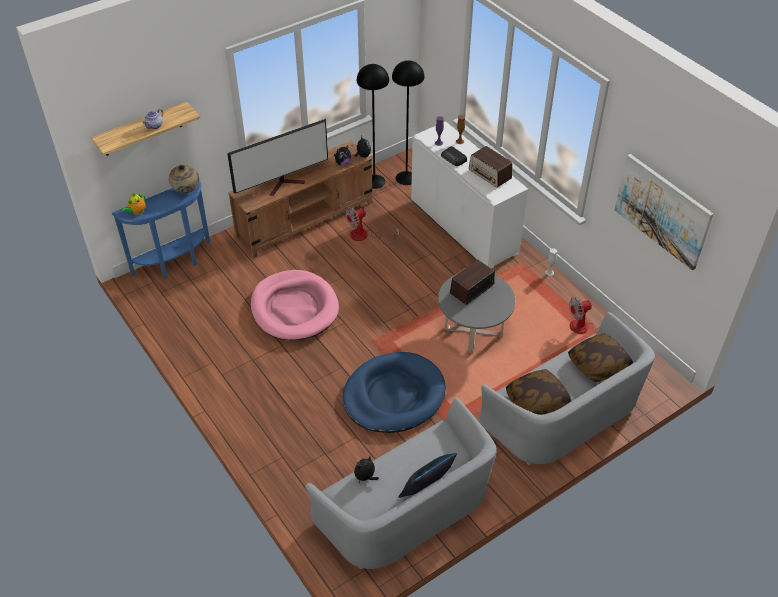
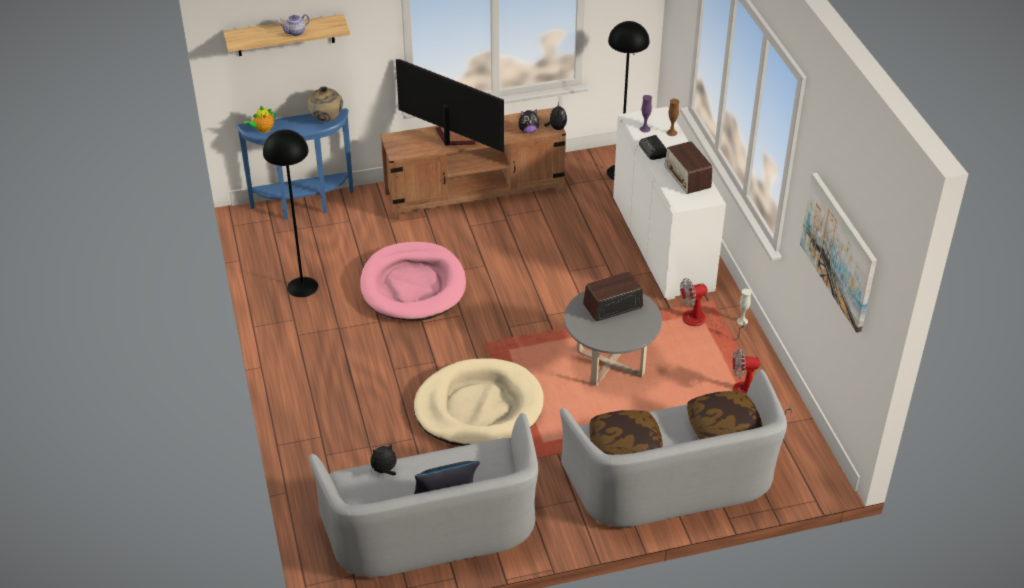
camera: 20 degrees right, 5 degrees down
television [227,119,328,196] -> television turned 135 degrees counterclockwise [396,59,504,152]
blue dog bed [343,352,446,433] -> beige dog bed [414,358,544,446]
fan [345,207,399,245] -> fan moved to [680,278,746,341]
black floor lamp [357,64,389,189] -> black floor lamp moved to [263,129,318,297]

